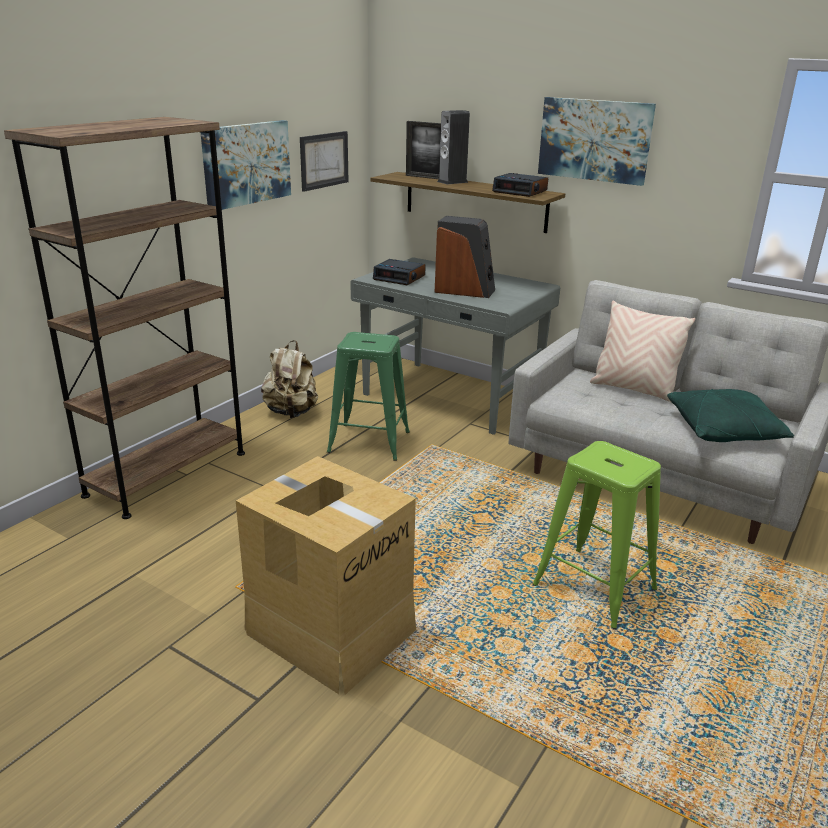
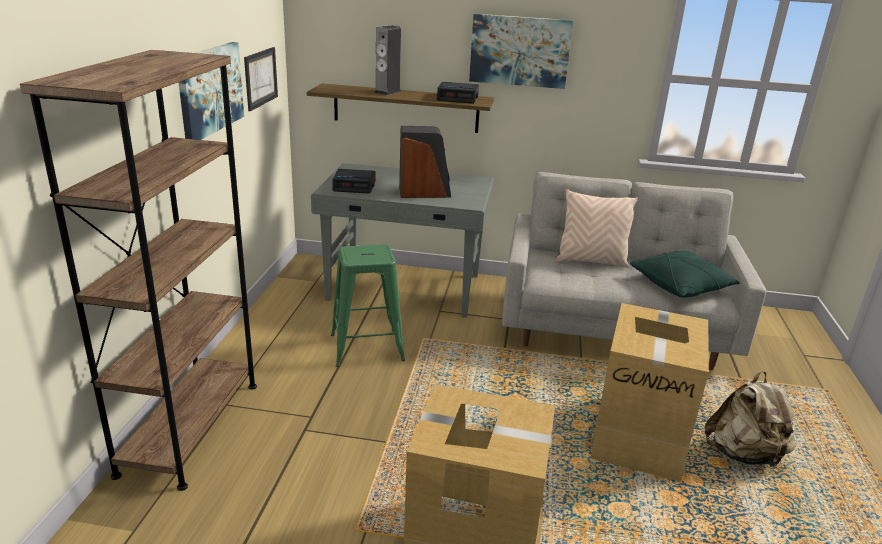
camera: 25 degrees left, 0 degrees up
beige backpack [261,340,318,418] -> beige backpack moved to [705,371,796,469]
picture frame [406,121,441,179] -> none
green stool [533,441,661,629] -> cardboard box [589,303,709,481]

